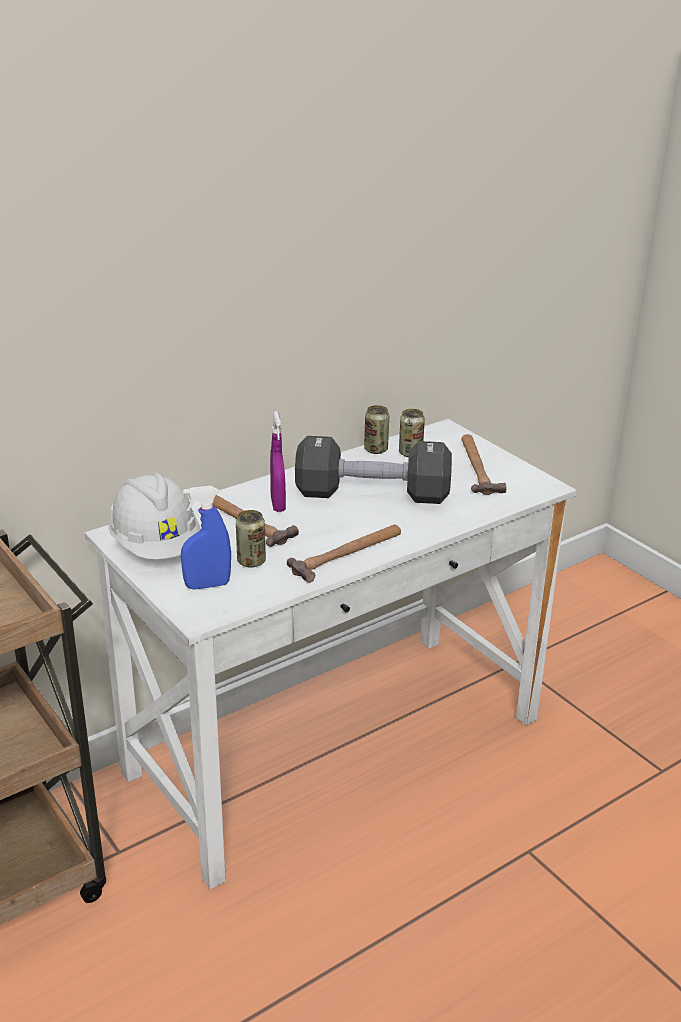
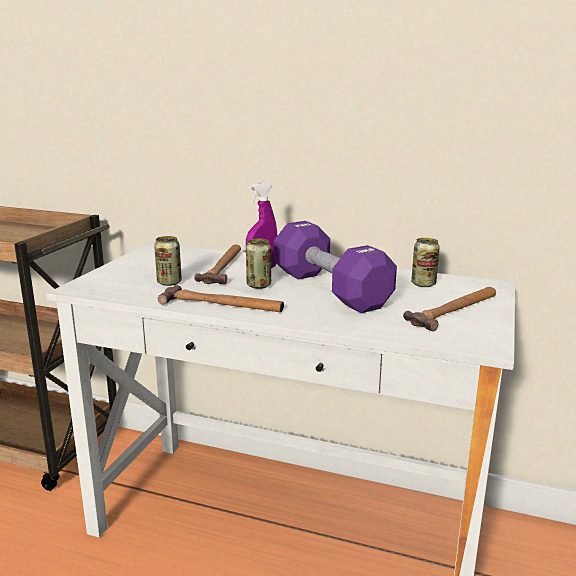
camera: 55 degrees right, 10 degrees down
white hard hat [108,473,201,559] -> none
blue spray bottle [181,486,231,590] -> none
black dumbbell [295,436,452,504] -> purple dumbbell [274,221,397,313]
can [364,405,389,454] -> can moved to [246,238,271,289]

